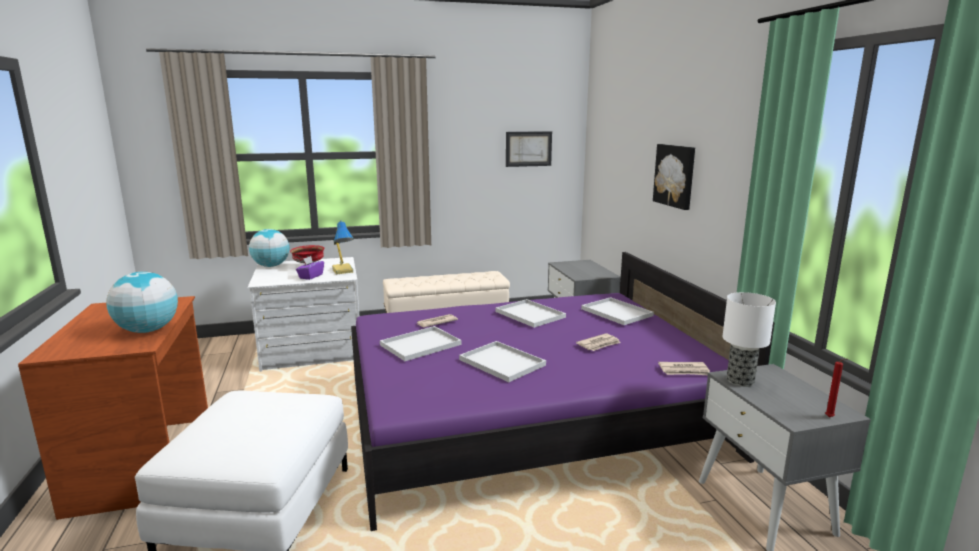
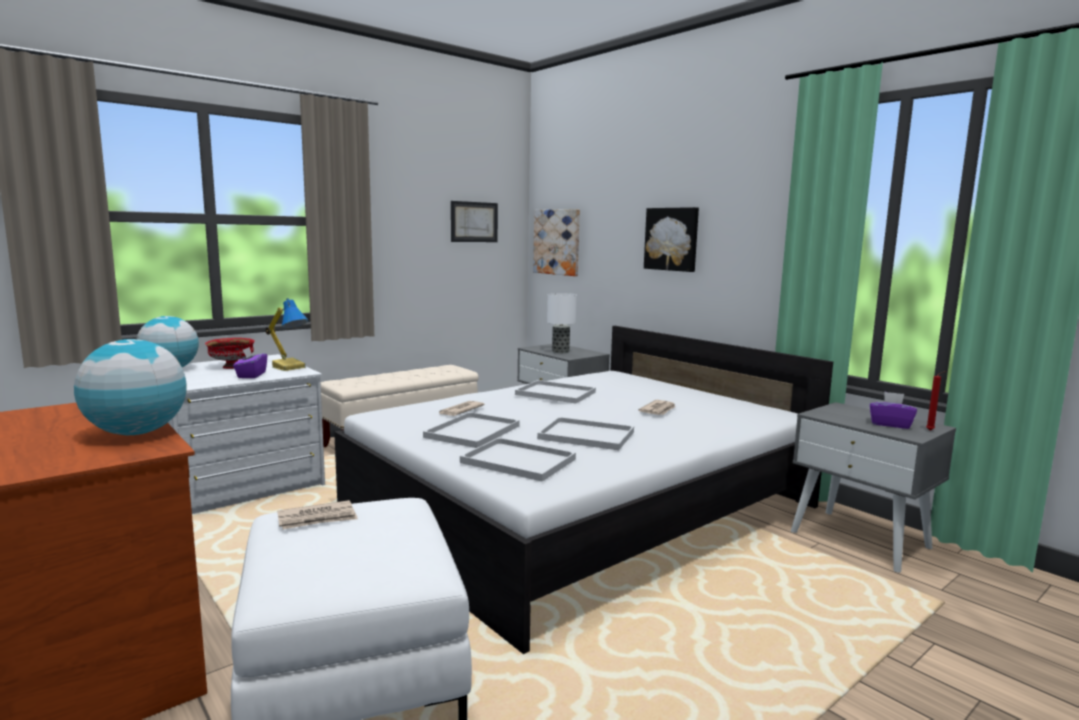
camera: 25 degrees left, 5 degrees down
purple bed [351,252,774,531] -> white bed [334,326,833,654]
white tray [581,297,654,325] -> white tray moved to [460,437,576,481]
newspaper [658,362,710,375] -> newspaper moved to [277,500,358,529]
table lamp [722,292,776,387] -> table lamp moved to [547,293,577,353]
none -> picture [533,209,580,276]
none -> purple tissue box [870,391,917,429]

